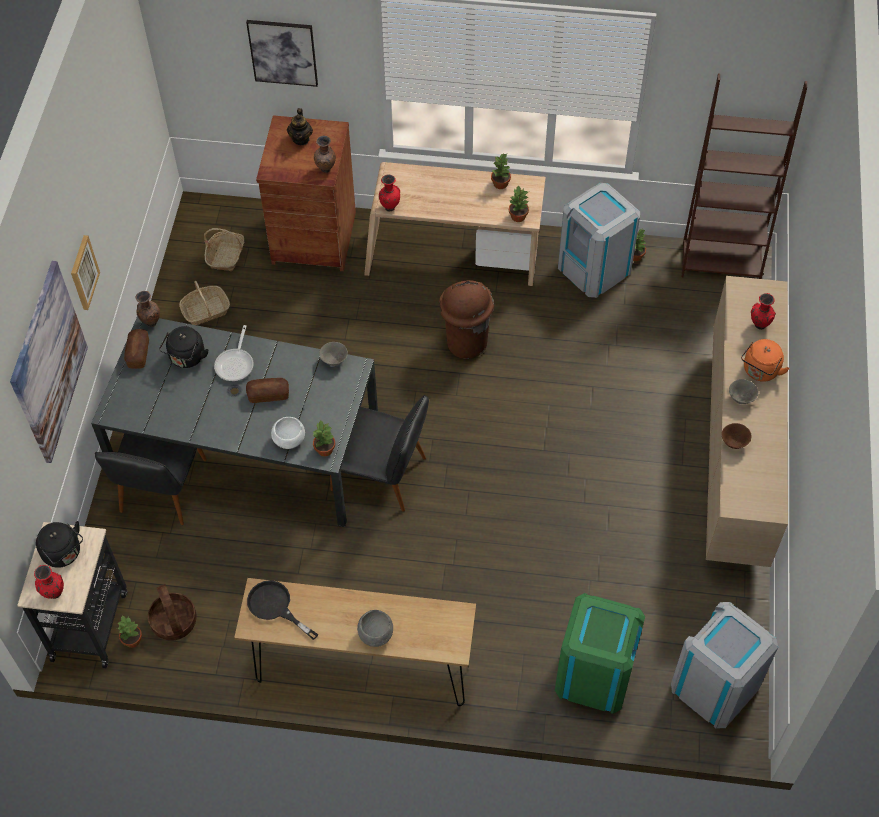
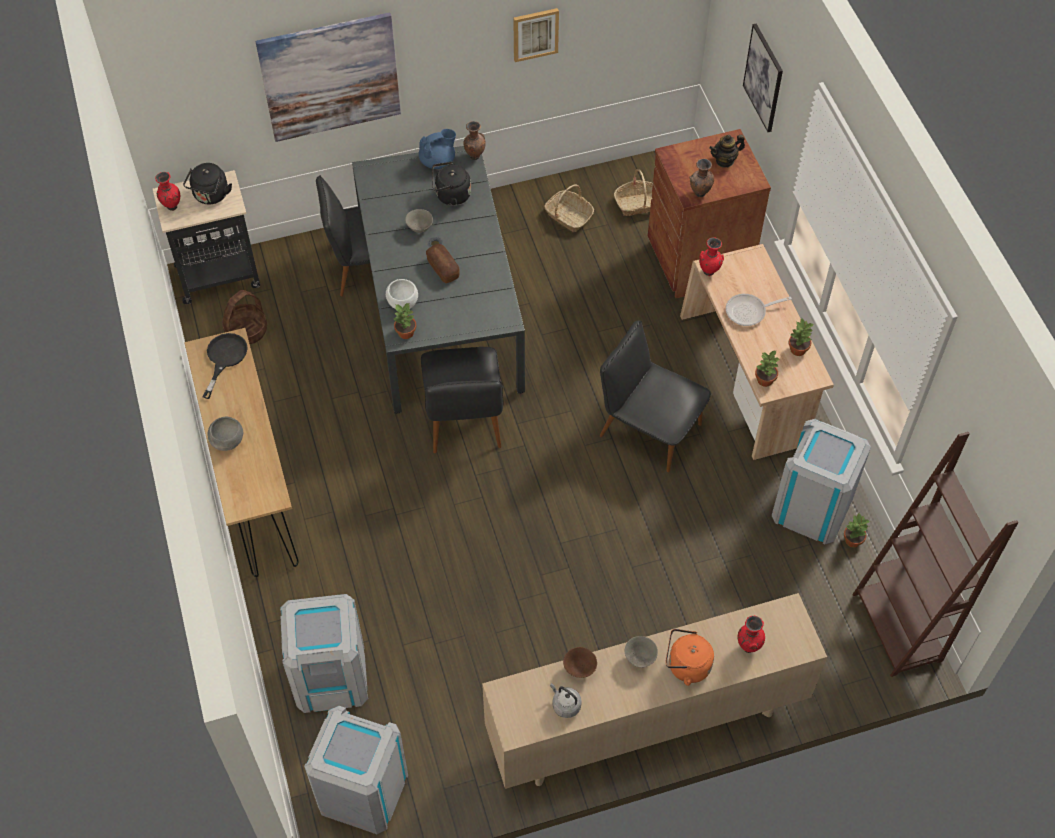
camera: 65 degrees right, 0 degrees up
picture [71,235,100,310] -> picture moved to [513,8,559,62]
potted plant [117,615,142,648] -> none
bread [124,329,149,369] -> blue teapot [419,129,456,169]
frying pan [214,325,254,381] -> frying pan moved to [726,294,792,326]
grey bowl [319,342,348,366] -> grey bowl moved to [405,209,433,233]
brown trash can [439,280,494,359] -> black chair [600,321,711,472]
green trash can [555,593,645,714] -> grey trash can [280,594,368,713]
none -> grey kettle [550,683,582,718]

